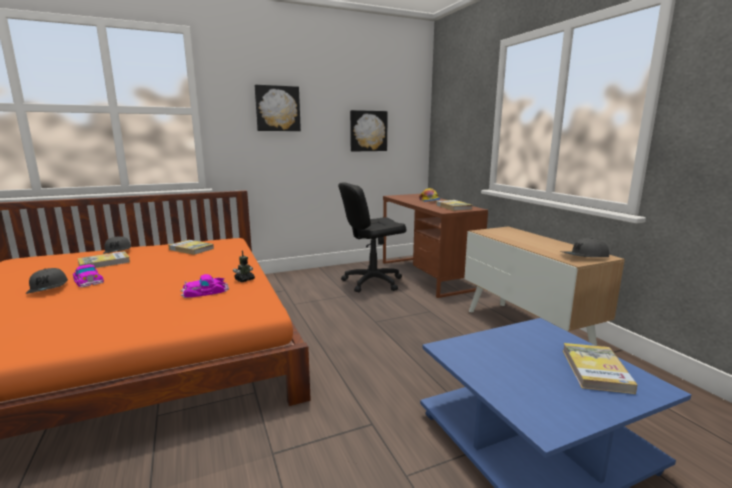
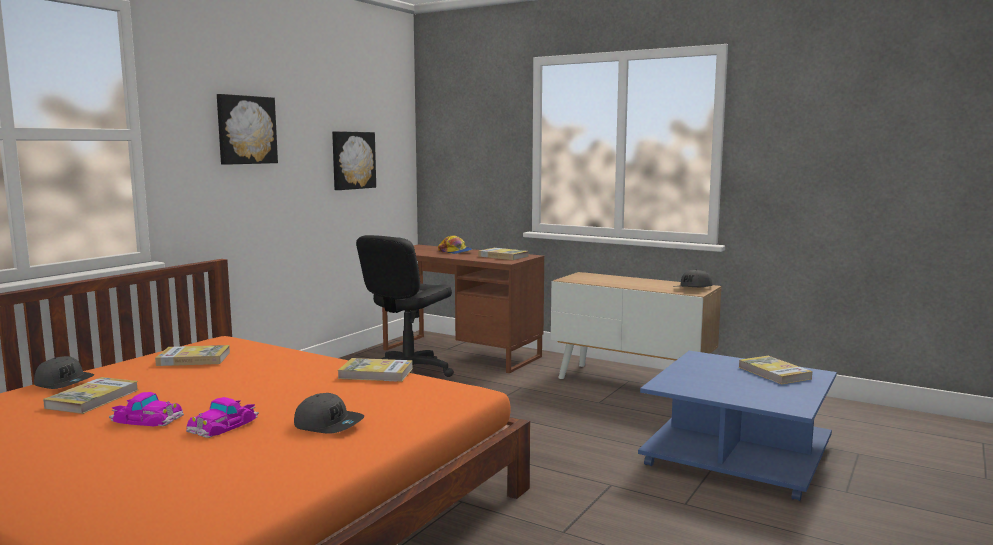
camera: 35 degrees left, 5 degrees down
grey cap [26,268,68,294] -> grey cap moved to [294,393,364,434]
toy car [180,274,229,298] -> toy car moved to [186,397,259,438]
toy robot [233,250,255,282] -> book [338,358,413,382]

